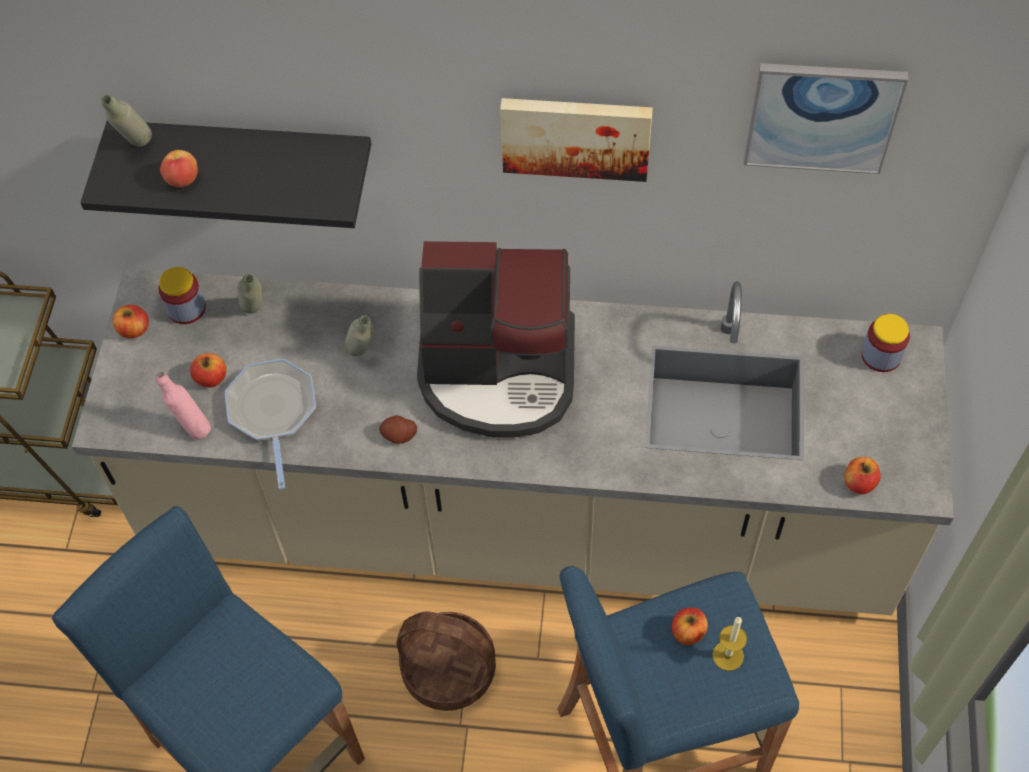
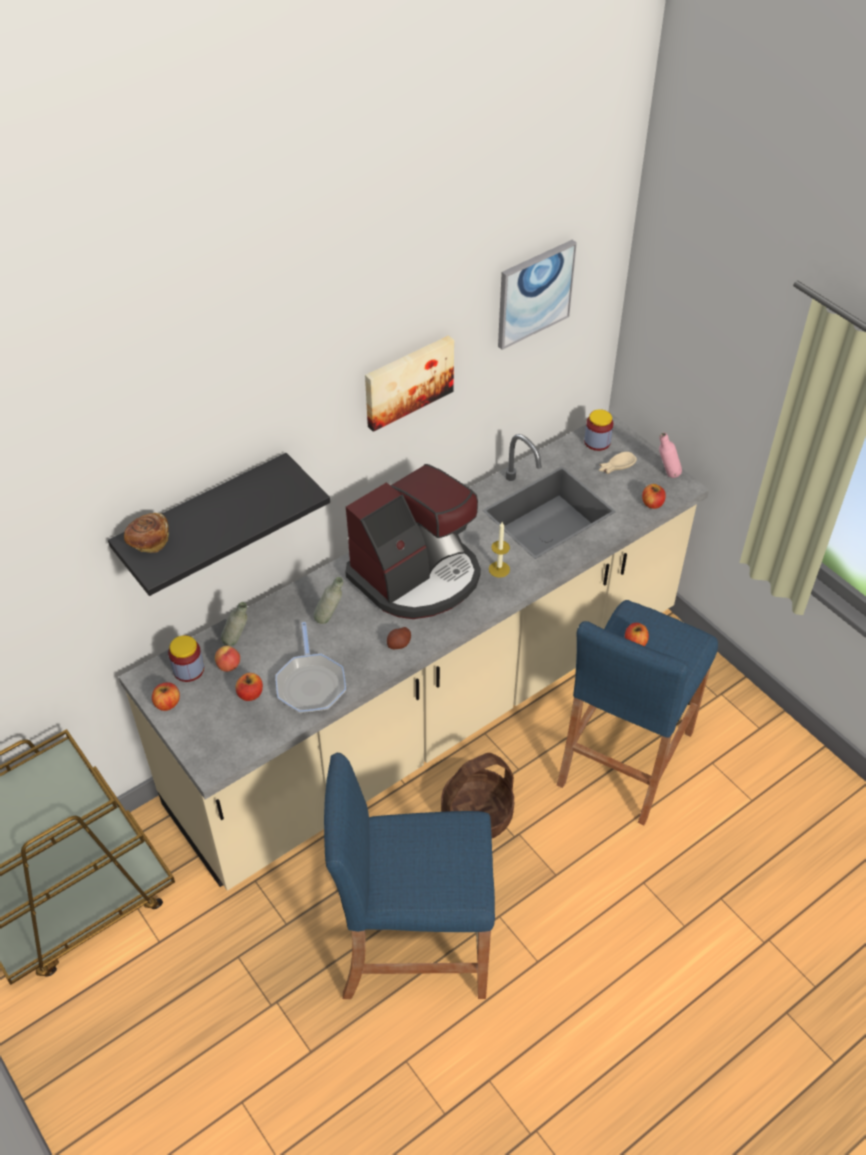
camera: 45 degrees left, 10 degrees down
grey bottle [101,95,152,147] -> bread [124,513,169,553]
pink bottle [155,372,211,440] -> pink bottle moved to [659,432,682,478]
apple [160,150,198,187] -> apple moved to [215,646,240,672]
frying pan [225,359,316,490] -> frying pan turned 135 degrees counterclockwise [275,622,346,713]
candle [712,617,747,671] -> candle moved to [489,522,510,578]
none -> beige bowl [599,452,637,474]

